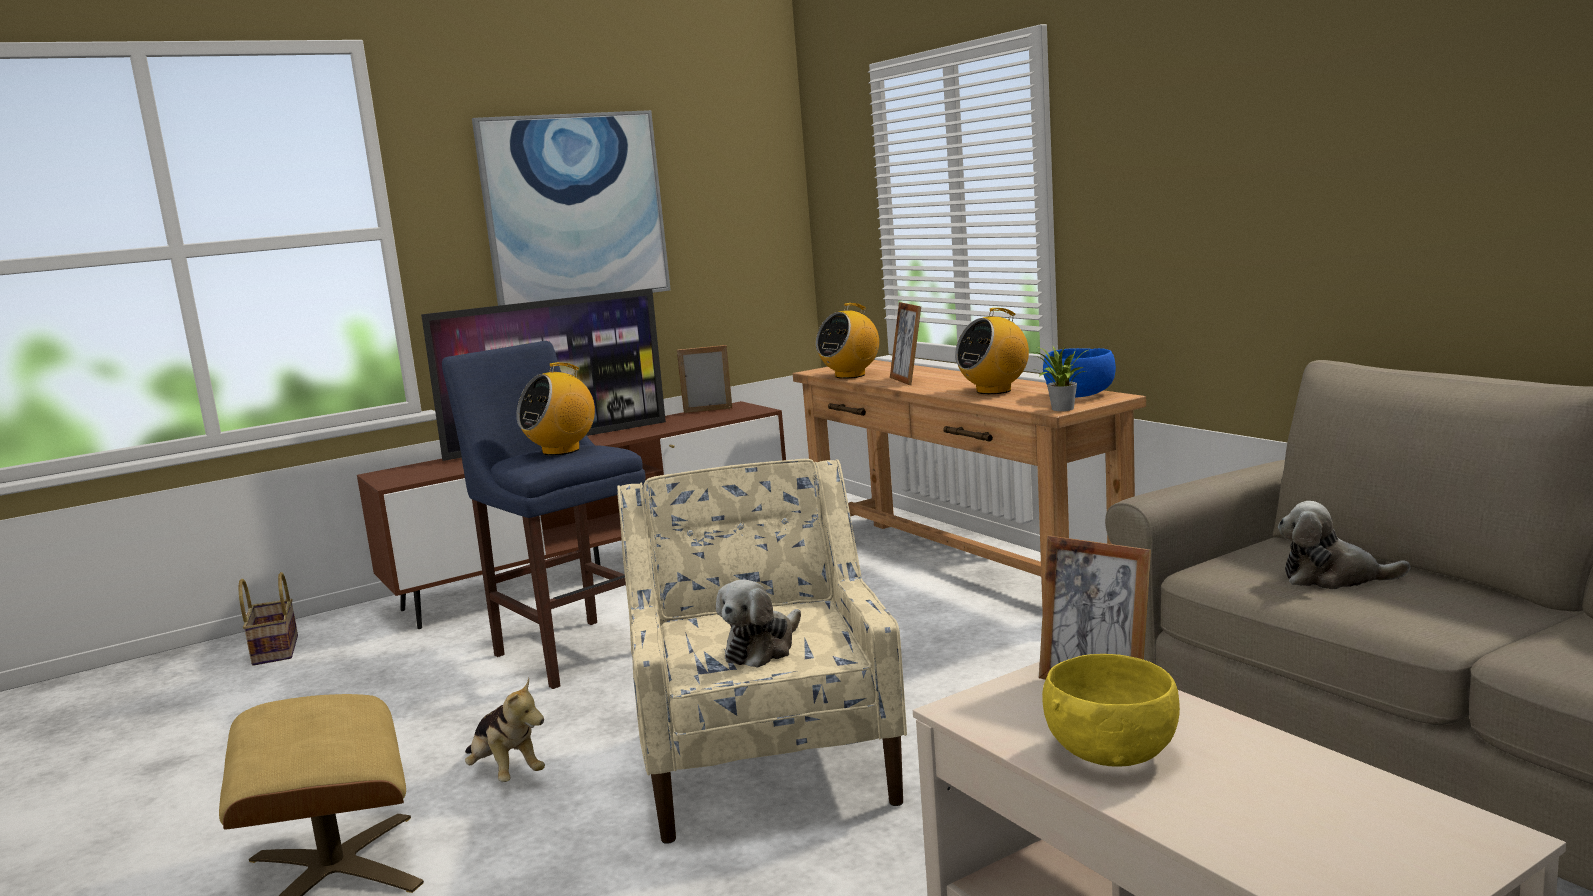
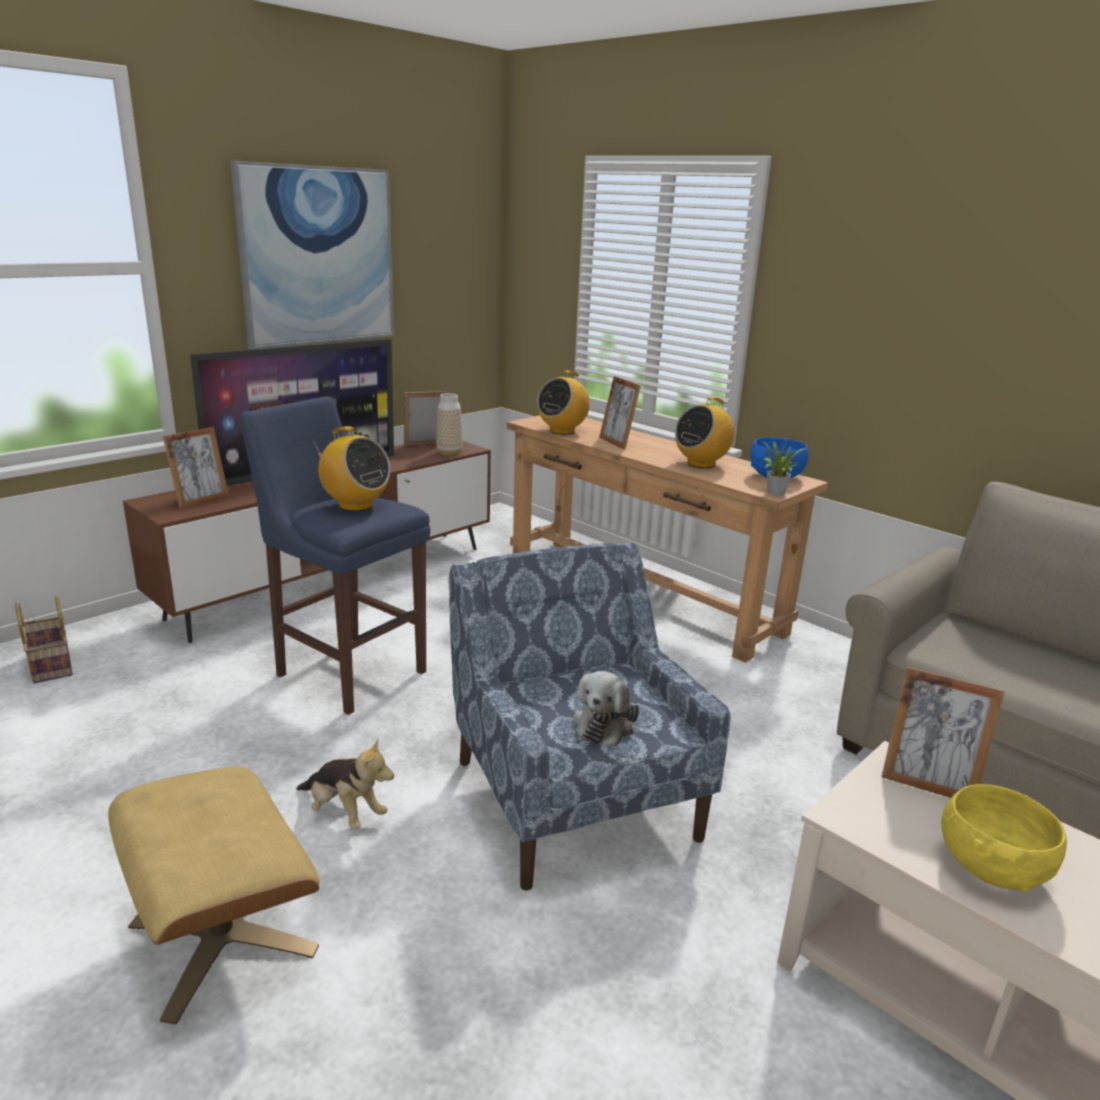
camera: 15 degrees left, 10 degrees up
radio [517,362,595,455] -> radio turned 90 degrees counterclockwise [313,426,390,511]
beige armchair [617,459,907,844] -> blue armchair [449,543,731,891]
plush toy [1278,501,1410,589] -> none
none -> picture frame [163,427,229,509]
none -> vase [436,393,463,456]

